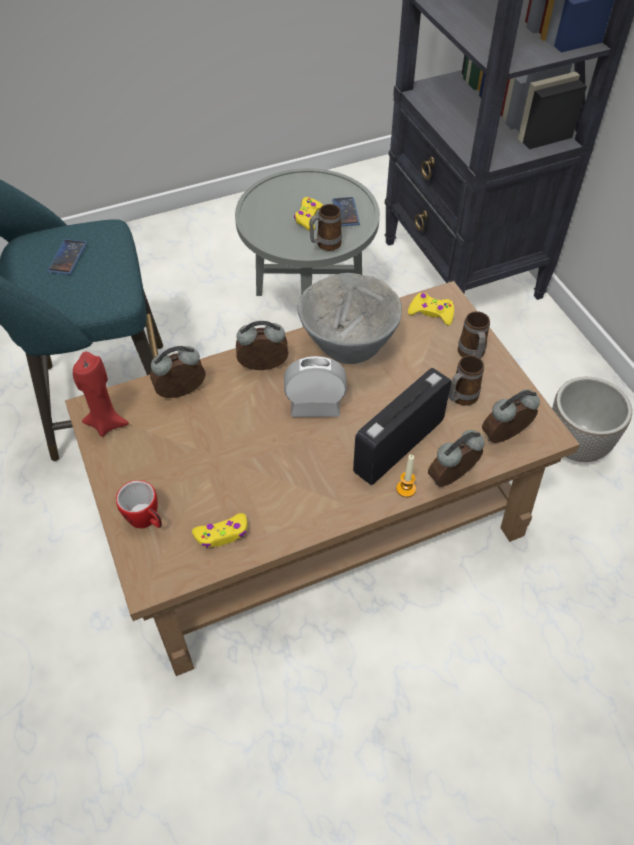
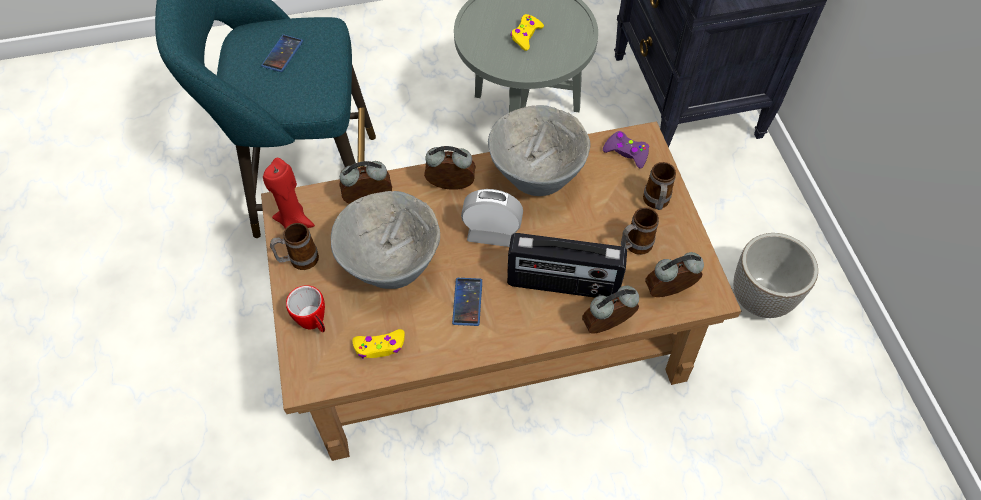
camera: 10 degrees right, 5 degrees up
mug [309,204,342,251] -> mug moved to [270,223,319,270]
phone [332,197,360,227] -> phone moved to [452,278,482,326]
radio [353,368,451,485] -> radio turned 135 degrees counterclockwise [507,233,627,298]
candle [396,454,416,497] -> none
yellow game controller [408,292,454,326] -> purple game controller [603,131,649,169]
none -> grey bowl [331,191,440,289]

